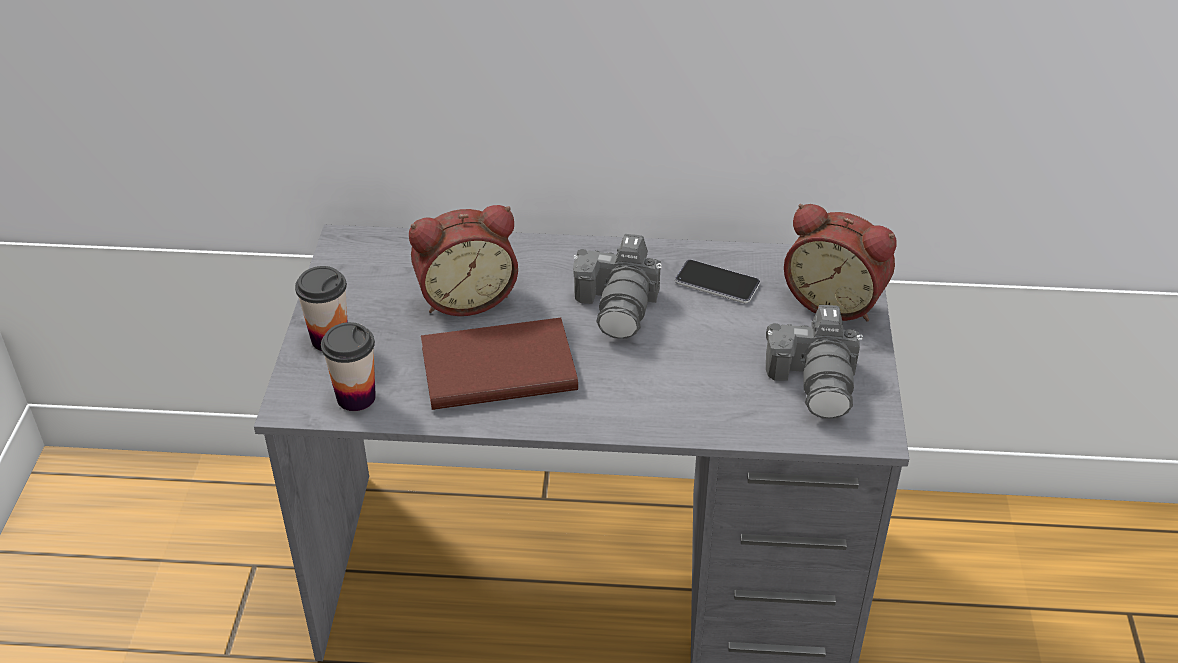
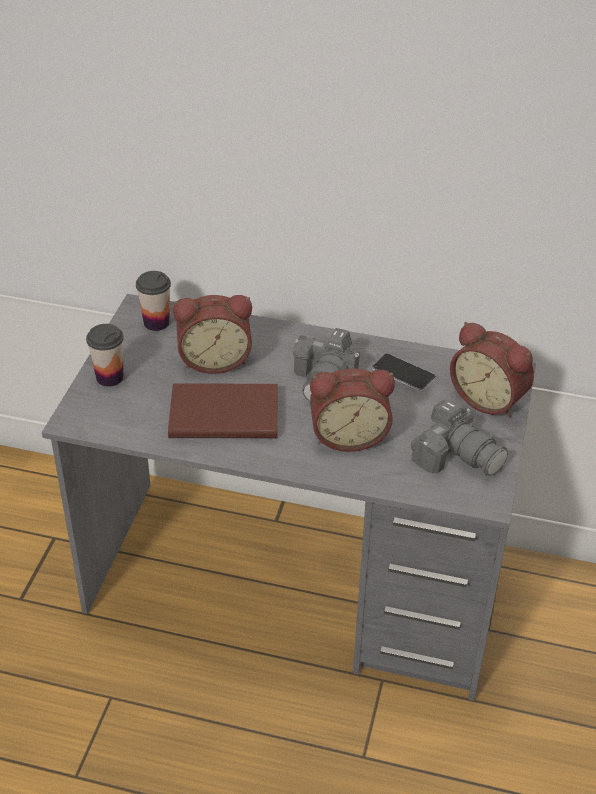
camera: 10 degrees right, 0 degrees up
cup [321,322,376,411] -> cup moved to [136,271,171,331]
camera [766,305,863,419] -> camera turned 60 degrees counterclockwise [411,400,508,476]
none -> alarm clock [310,368,395,452]

